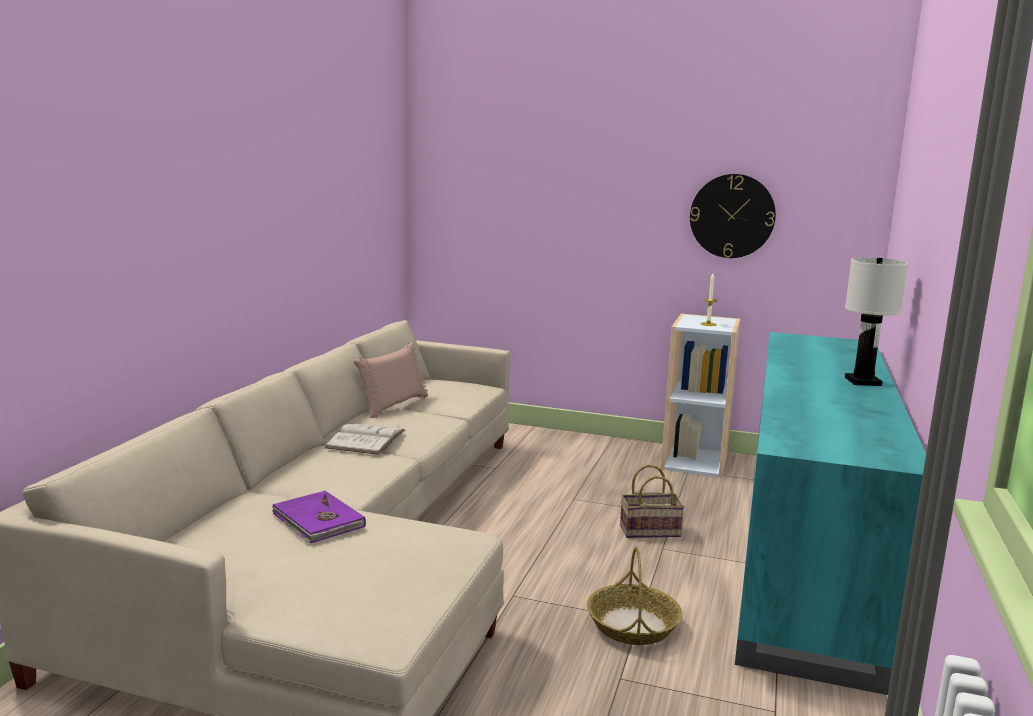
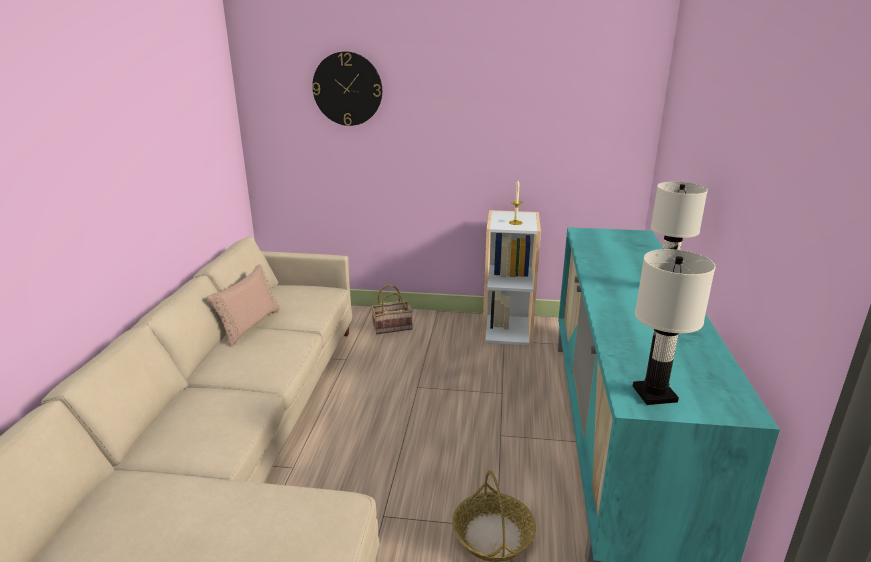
camera: 10 degrees left, 10 degrees up
purple book [272,491,366,543] -> none
white book [324,423,405,455] -> none
basket [620,464,685,538] -> basket moved to [371,285,413,334]
wall clock [690,174,776,258] -> wall clock moved to [312,51,382,126]
none -> white table lamp [633,249,716,405]

